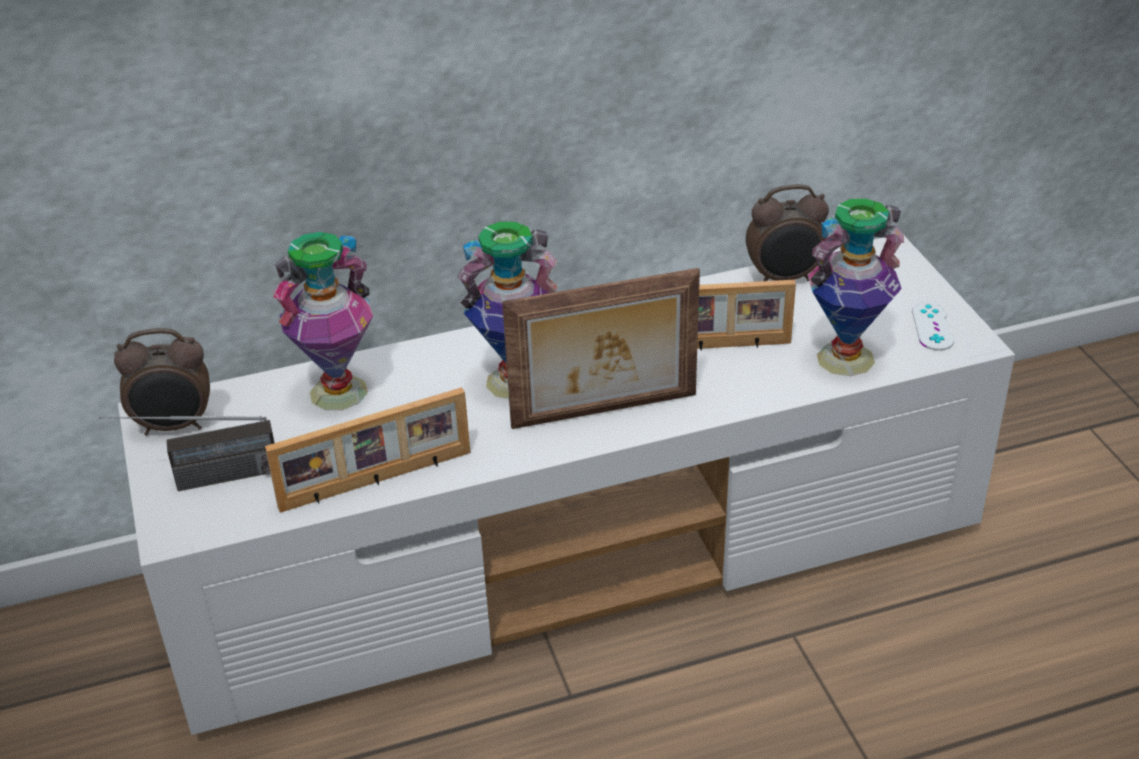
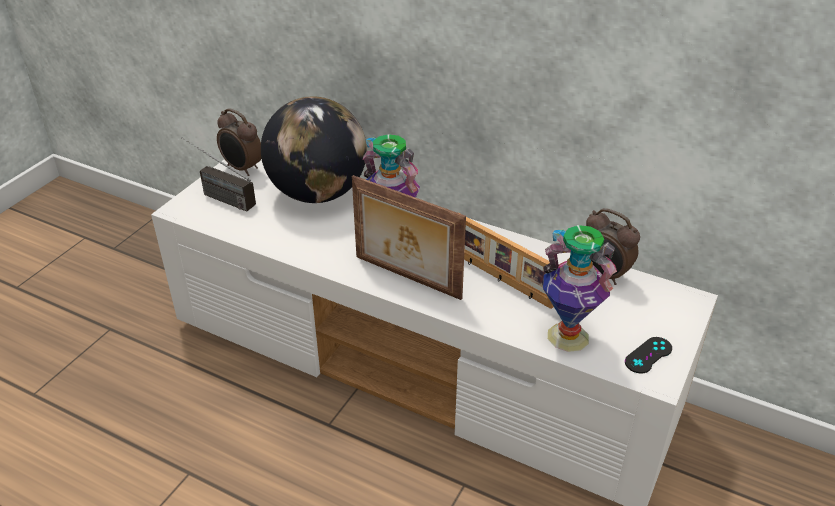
camera: 45 degrees right, 0 degrees up
picture frame [265,387,471,513] -> none
vase [273,232,373,410] -> globe [261,96,367,203]
white game controller [912,302,954,351] -> black game controller [625,337,672,374]

